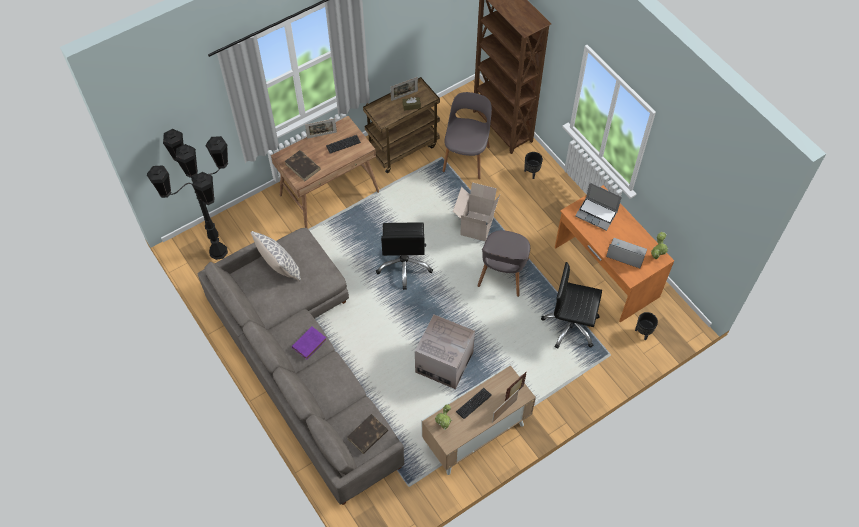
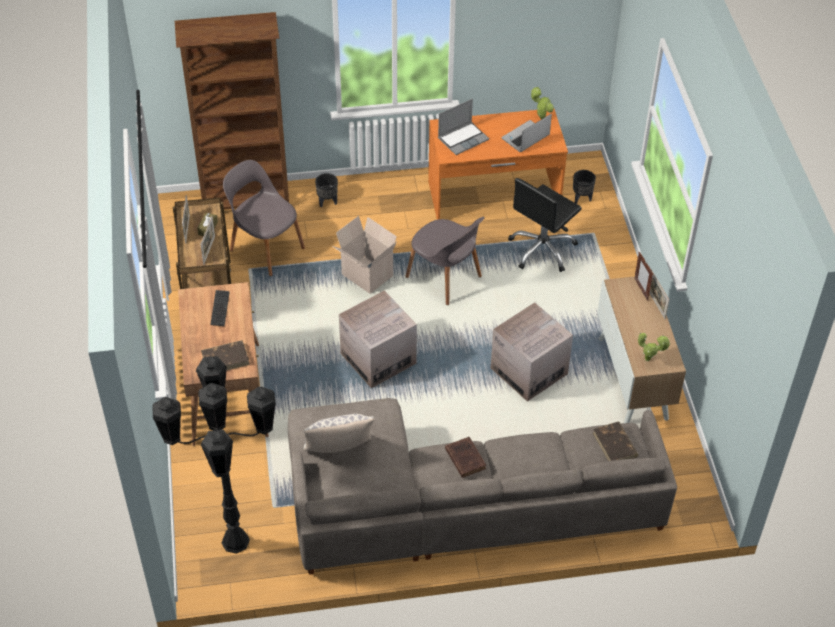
camera: 65 degrees left, 10 degrees down
purple book [292,326,327,359] -> brown book [445,437,486,478]
picture frame [305,118,337,139] -> picture frame moved to [200,216,215,265]
black office chair [376,222,433,290] -> cardboard box [339,290,417,388]
keyboard [456,388,492,419] -> none

